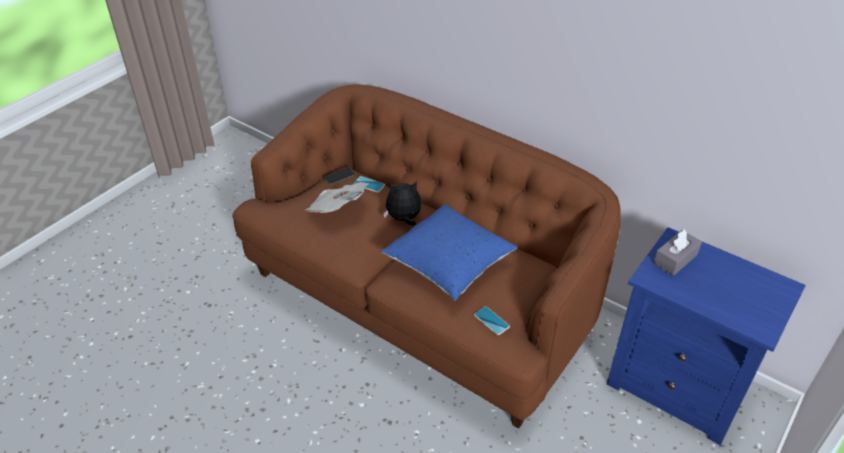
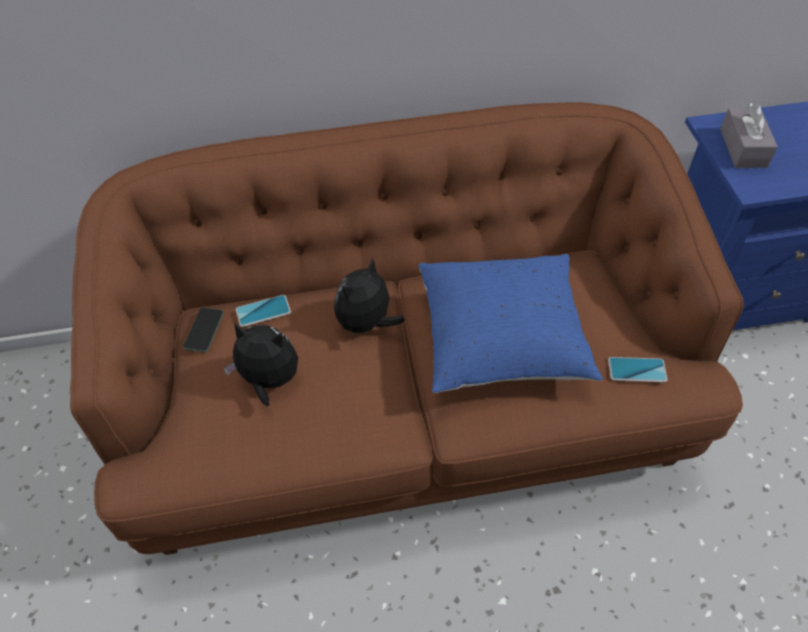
camera: 45 degrees left, 10 degrees up
newspaper [305,182,369,213] -> plush toy [223,323,298,407]

